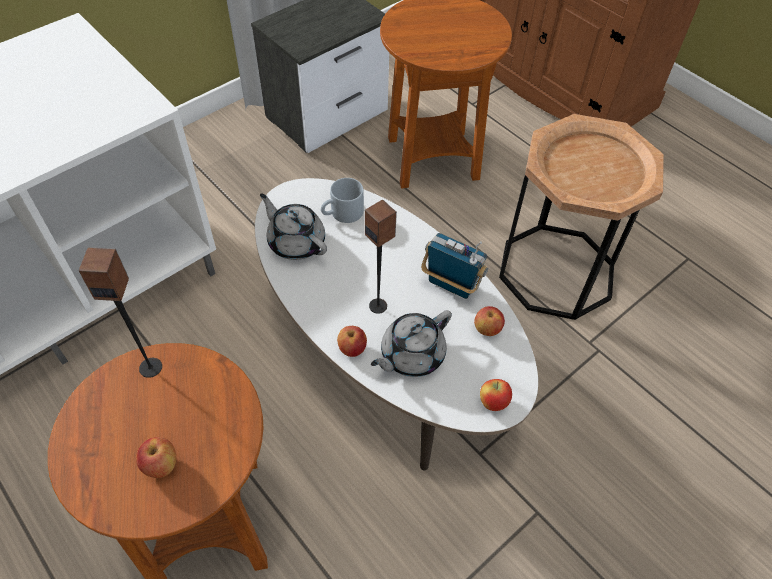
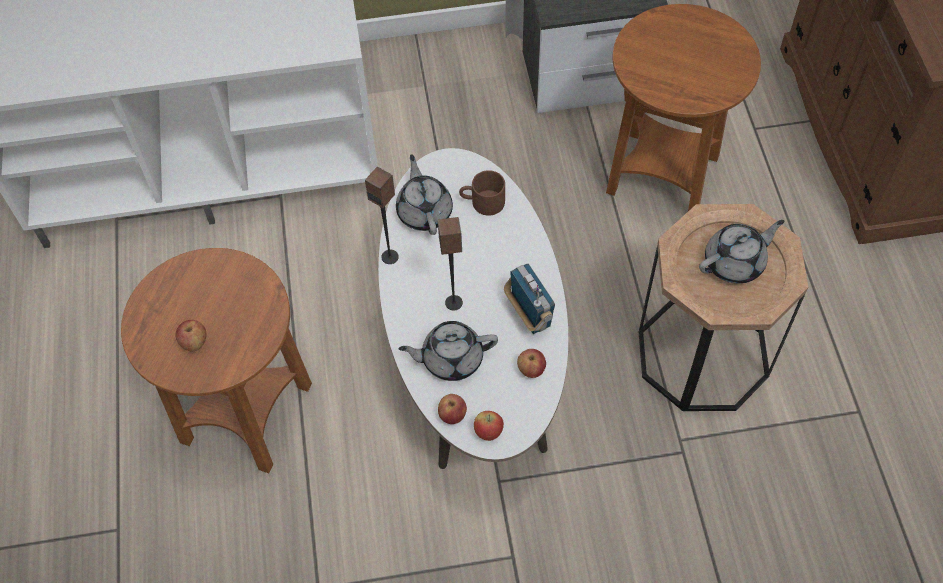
camera: 35 degrees right, 5 degrees up
speaker [79,247,162,378] -> speaker moved to [365,166,399,264]
grey mug [321,178,364,223] -> brown mug [459,170,505,216]
apple [337,326,367,357] -> apple moved to [438,394,467,424]
none -> grey teapot [699,220,784,284]

